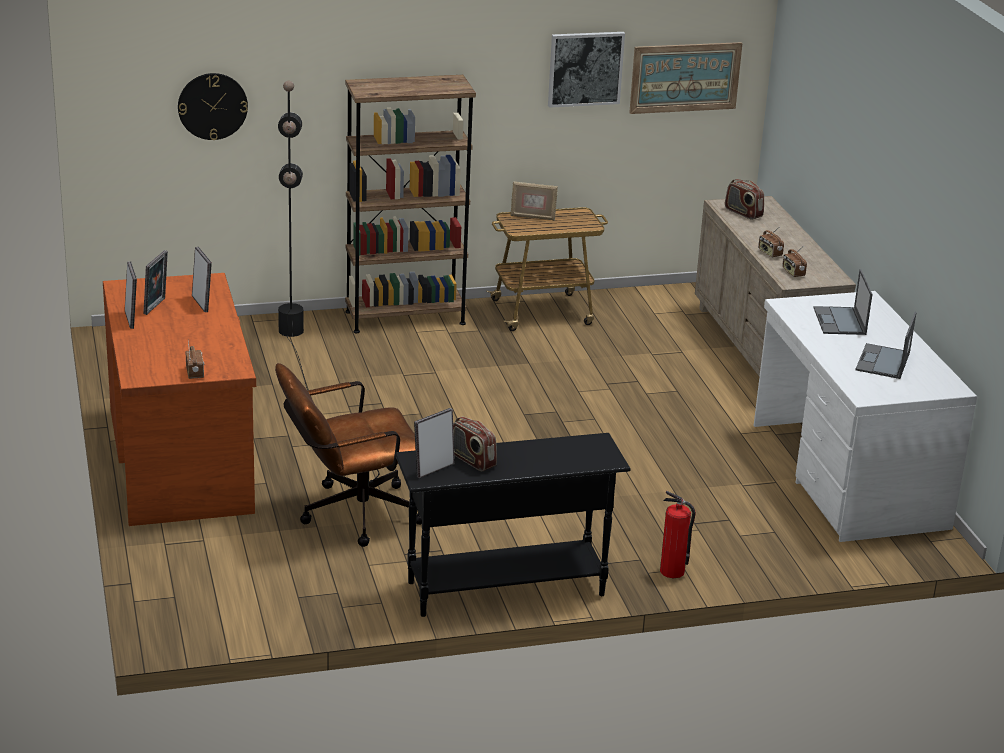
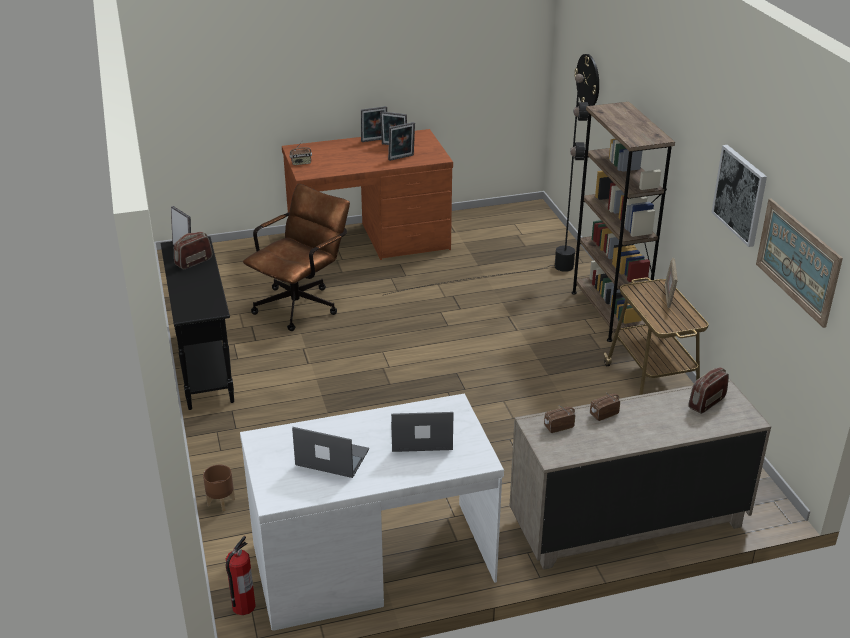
camera: 90 degrees right, 5 degrees up
brown office chair [275,363,422,547] -> brown office chair turned 60 degrees clockwise [243,184,350,331]
fire extinguisher [660,491,696,578] -> fire extinguisher moved to [225,536,256,615]
none -> brown planter [203,465,235,512]

